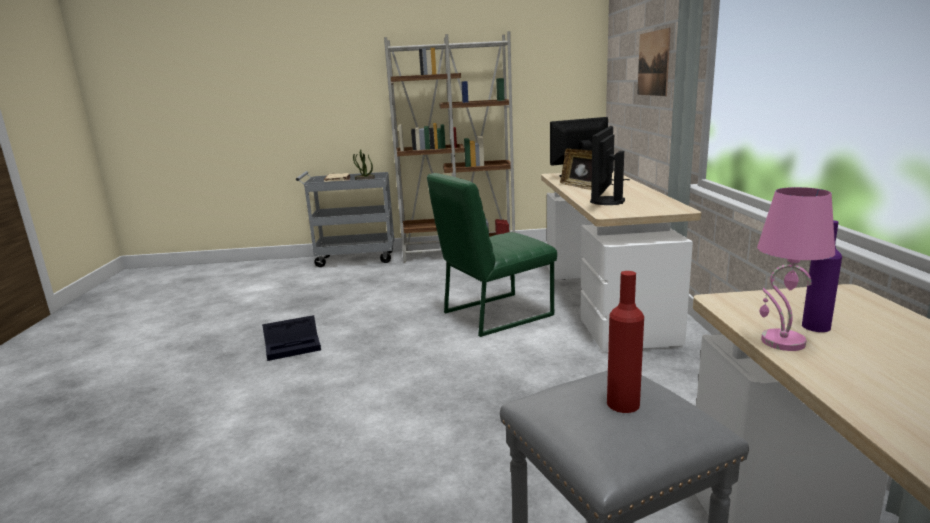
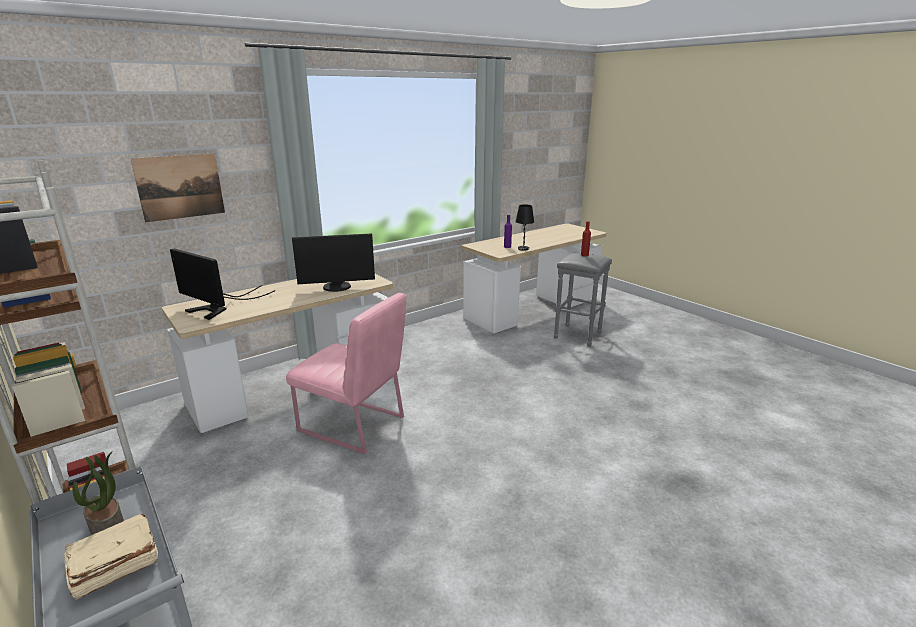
camera: 125 degrees left, 5 degrees up
black storage box [262,315,321,361] -> none
green chair [427,173,557,337] -> pink chair [286,293,406,454]
picture frame [560,148,592,190] -> none
pink table lamp [757,187,835,351] -> black table lamp [515,204,534,251]

